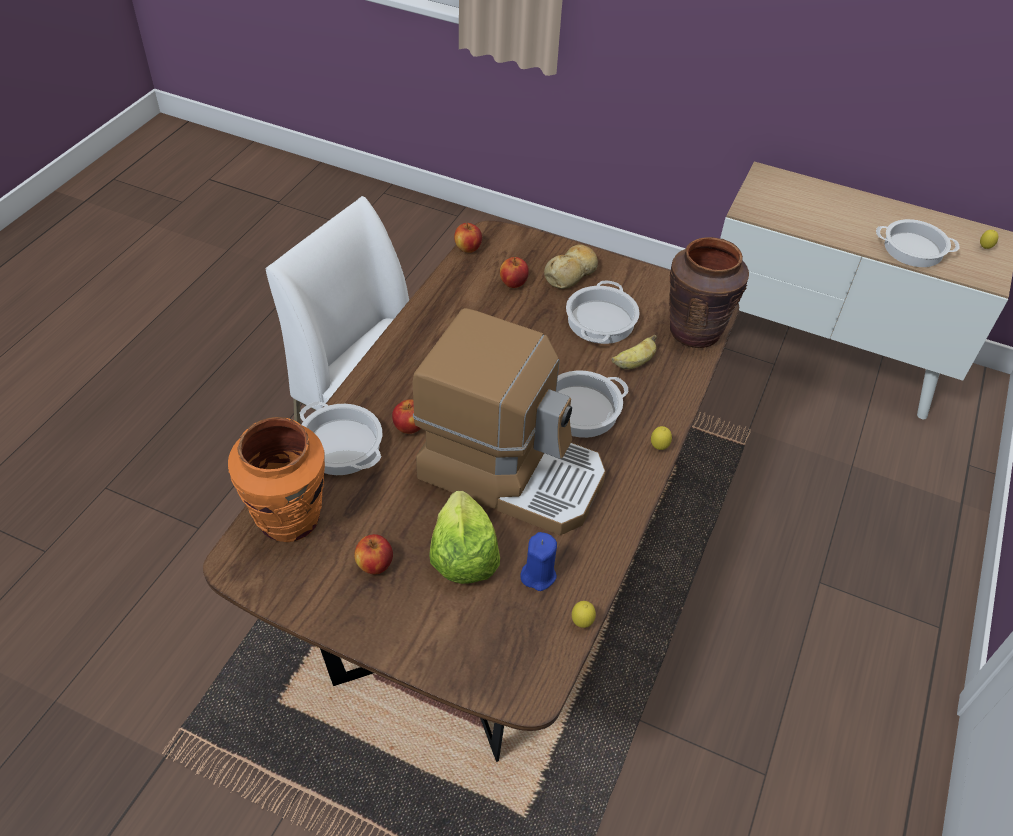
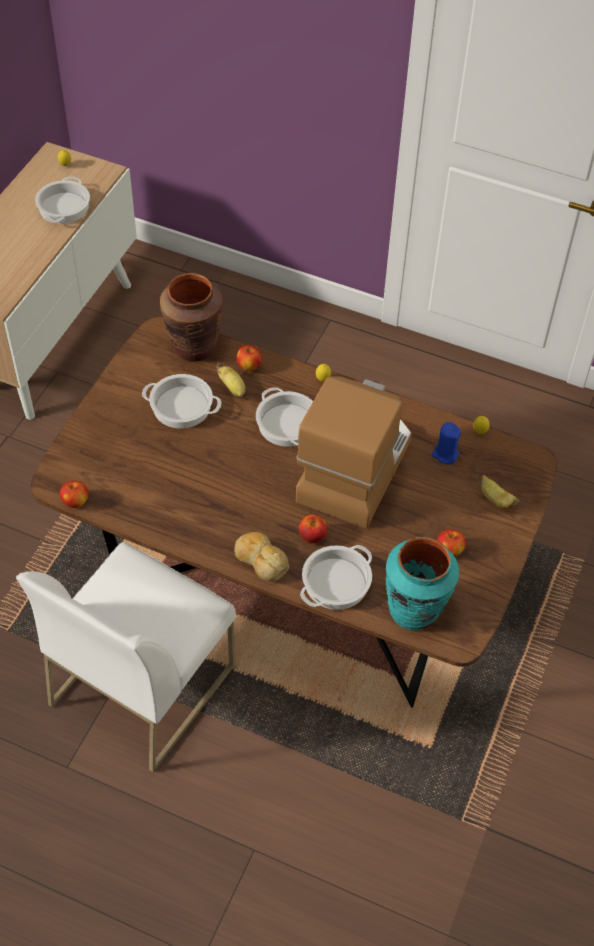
camera: 90 degrees left, 5 degrees up
orange vase [228,417,325,542] -> turquoise vase [386,537,459,630]
lettuce [429,491,500,584] -> none
apple [500,257,529,288] -> apple moved to [237,345,262,371]
bread [544,244,598,289] -> bread moved to [234,532,289,582]
none -> banana [481,475,519,509]

